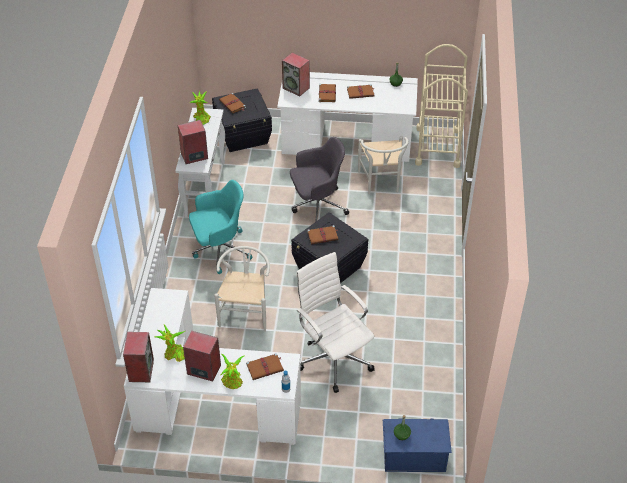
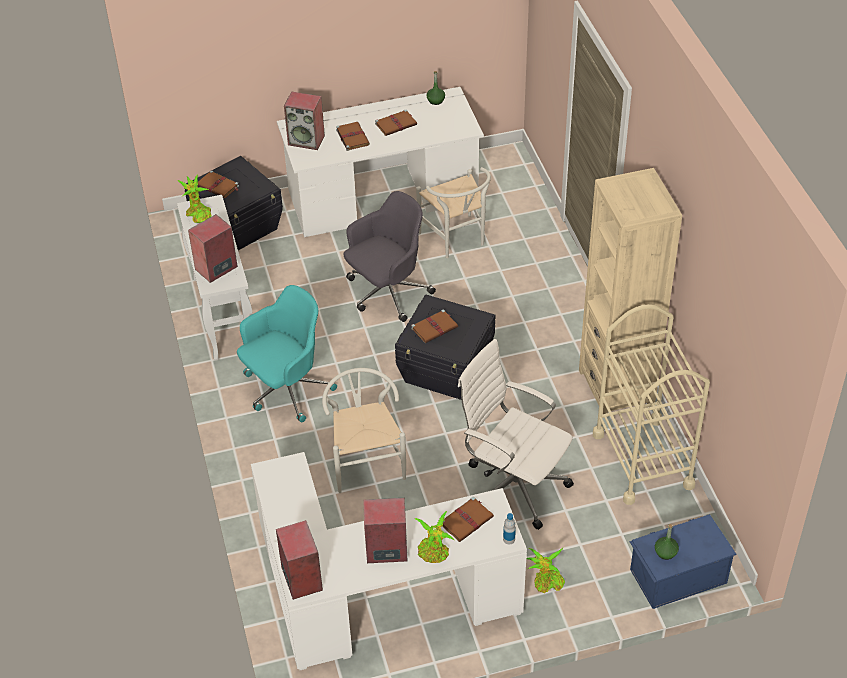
camera: 20 degrees left, 0 degrees up
potted plant [155,325,185,362] -> potted plant moved to [526,548,565,593]
beige cart [415,44,468,168] -> beige cart moved to [593,304,710,505]
none -> beige bookcase [579,168,682,414]

